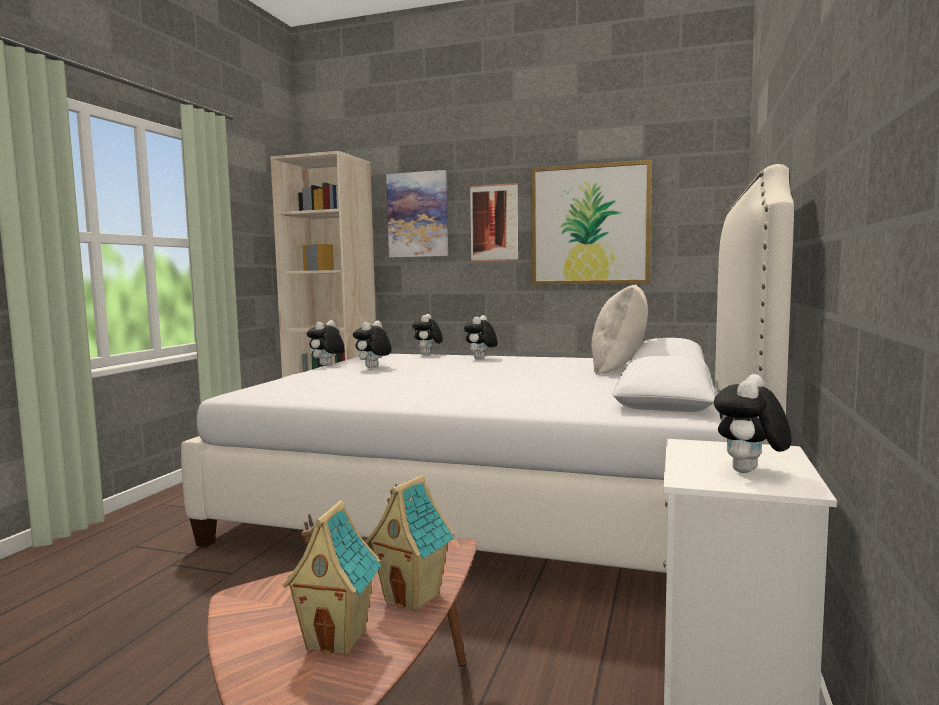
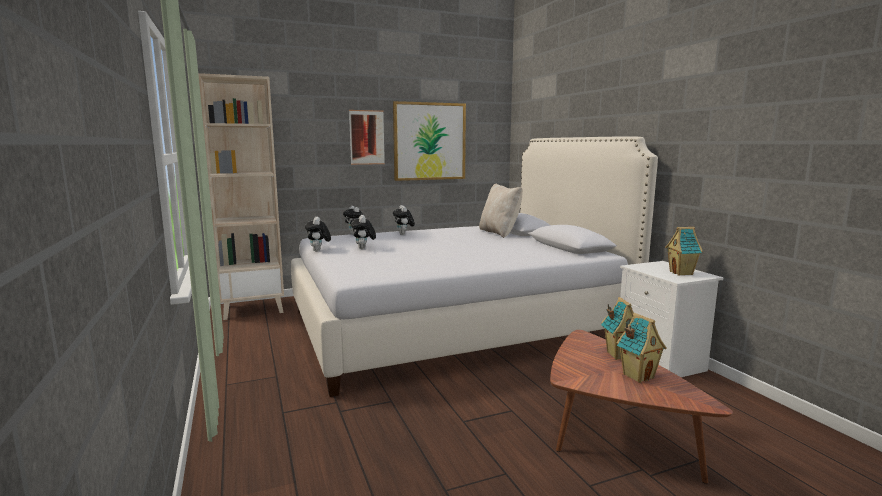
camera: 40 degrees left, 5 degrees up
picture [386,170,448,258] -> none
plush toy [714,374,792,473] -> toy house [665,227,703,276]

